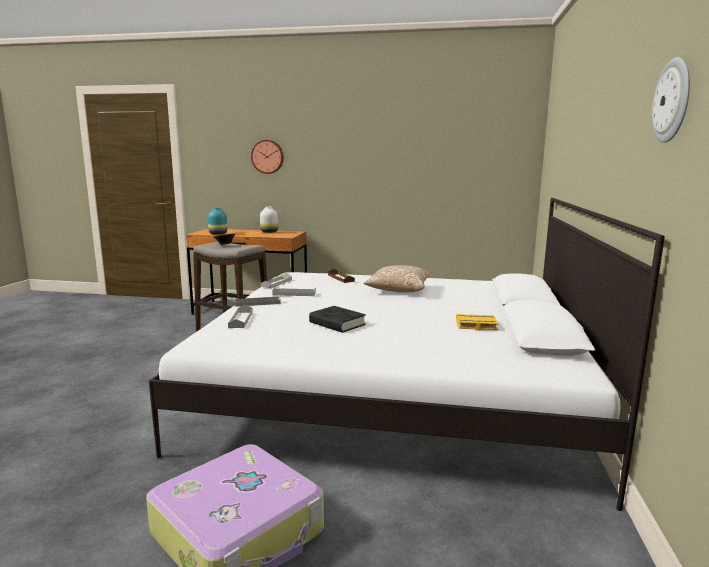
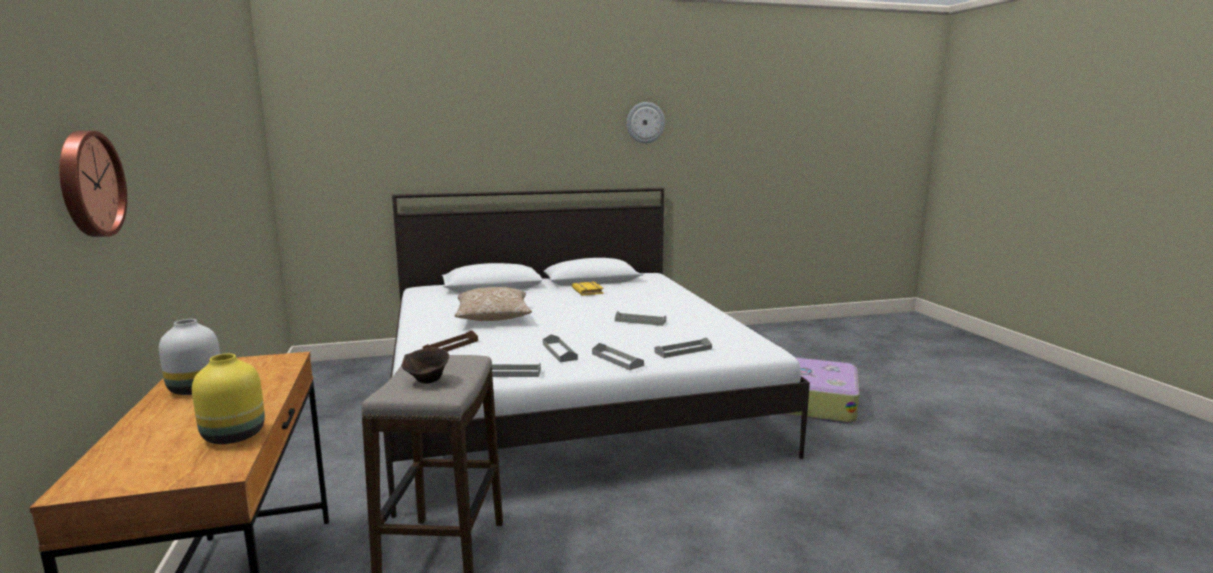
camera: 115 degrees left, 0 degrees up
turquoise vase [208,208,227,235] -> yellow vase [192,354,265,444]
black book [309,306,366,333] -> grey tray [615,311,666,326]

